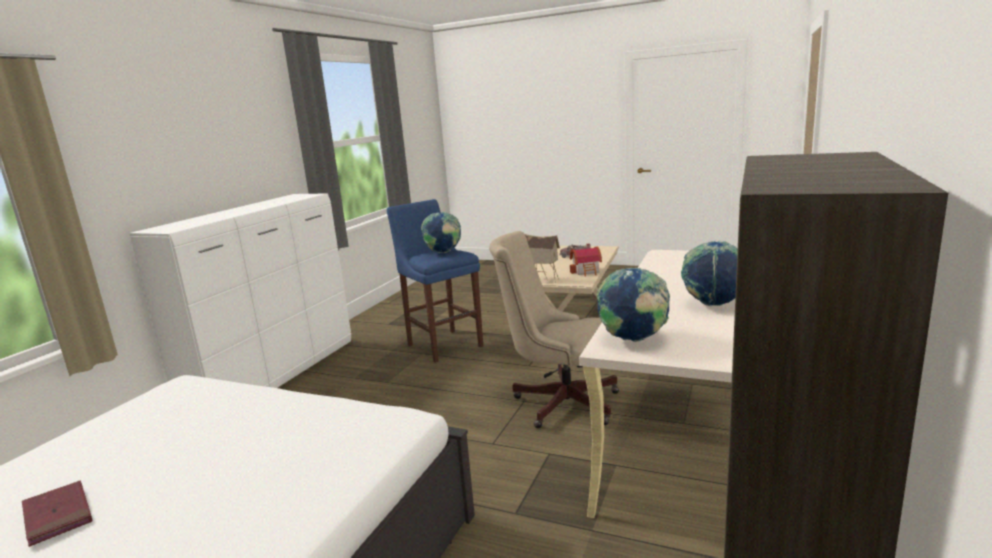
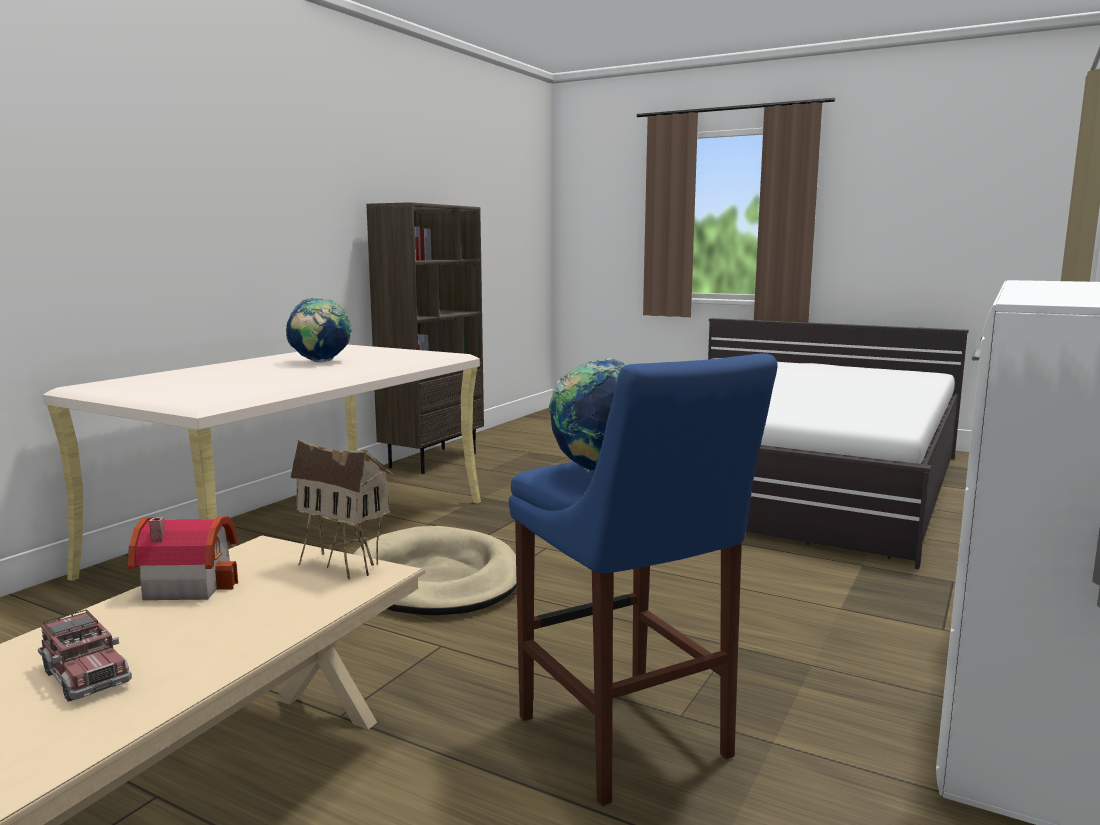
camera: 175 degrees left, 5 degrees down
red book [22,481,92,547] -> none
beige office chair [489,231,619,428] -> beige dog bed [354,526,517,615]
globe [597,267,670,342] -> none

